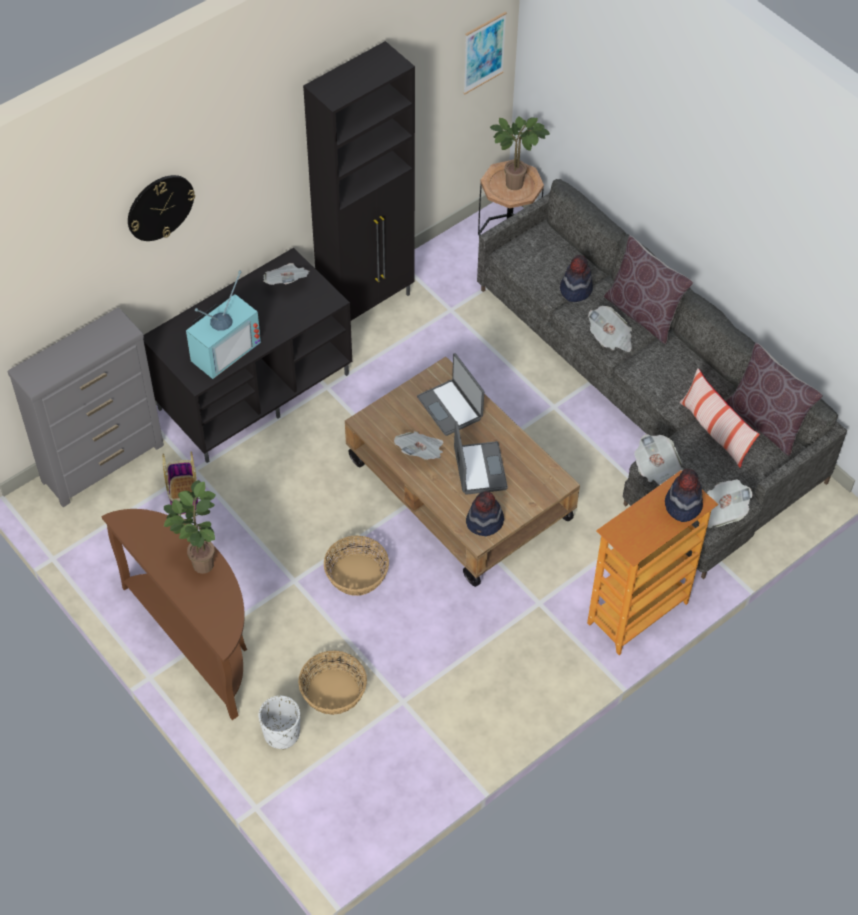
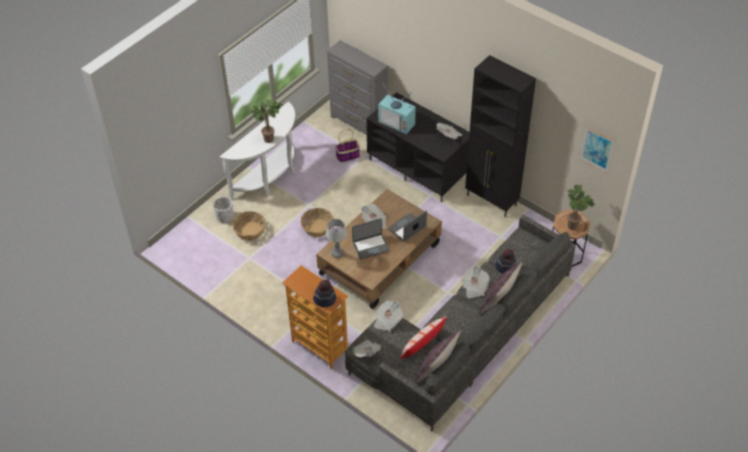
camera: 80 degrees right, 5 degrees down
brown console table [101,509,247,720] -> white console table [220,102,295,200]
wall clock [128,175,195,241] -> none
hat [466,491,504,536] -> table lamp [326,219,347,258]

